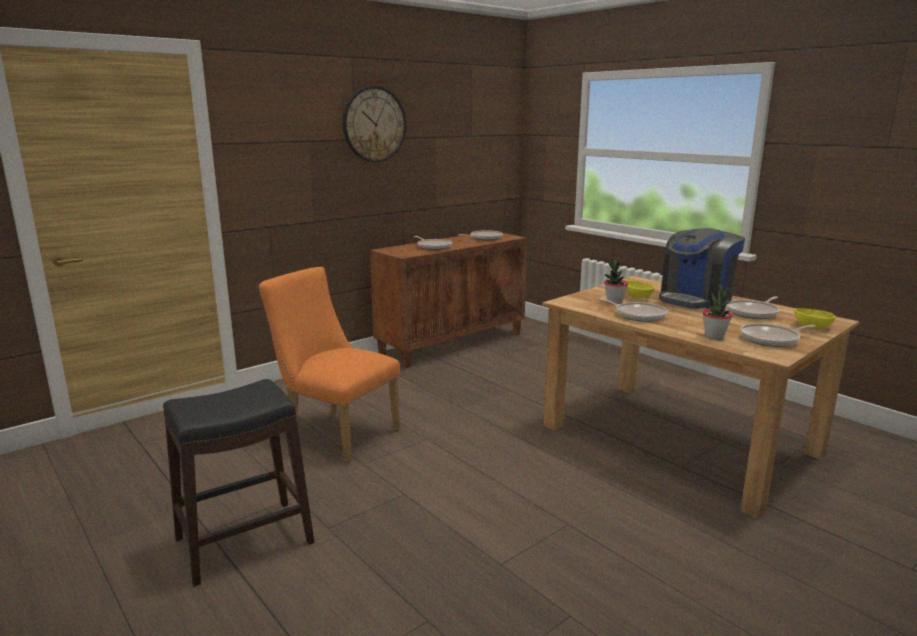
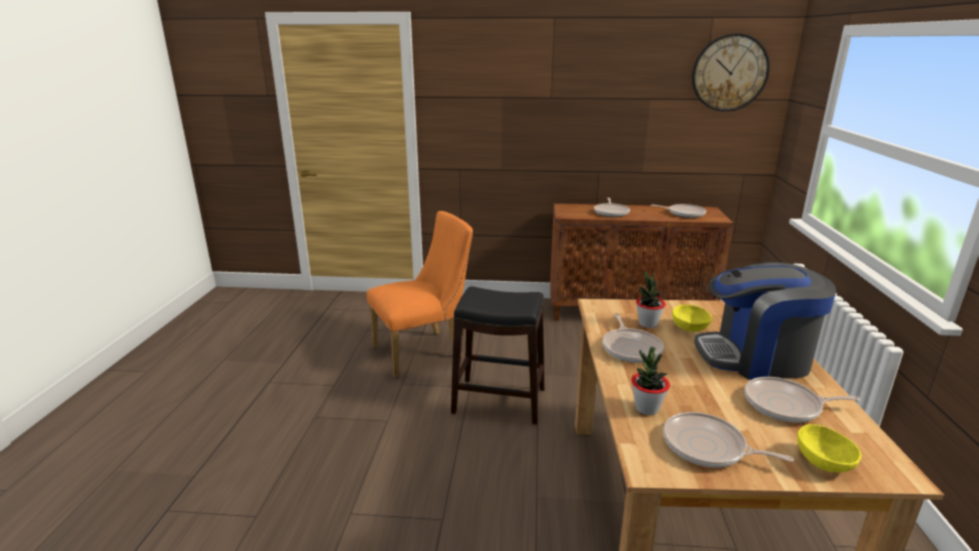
camera: 45 degrees right, 5 degrees up
black stool [163,379,315,587] -> black stool moved to [451,286,545,425]
orange chair [259,267,400,463] -> orange chair turned 75 degrees clockwise [366,211,473,378]
wall clock [343,86,406,162] -> wall clock moved to [692,33,770,112]

